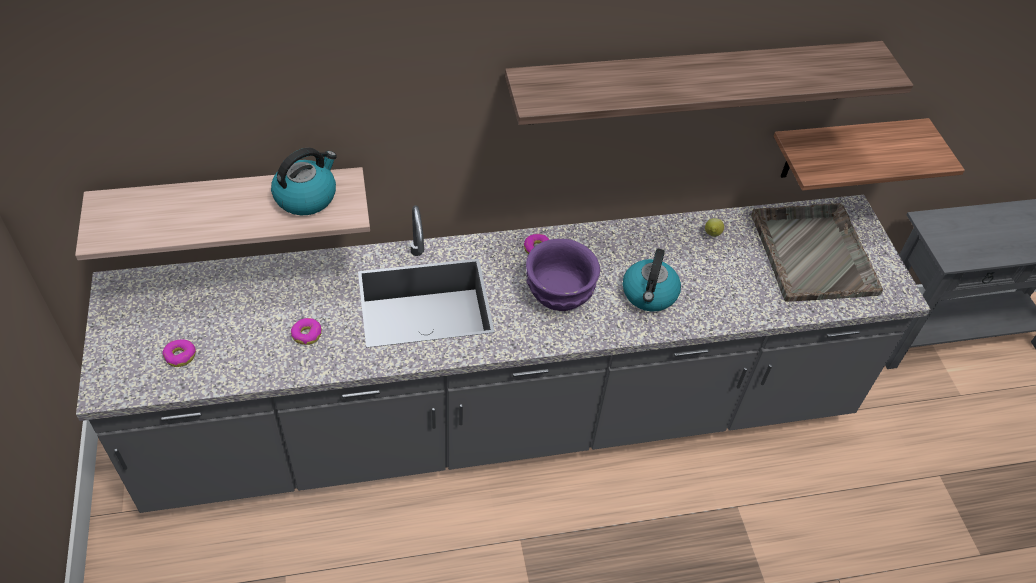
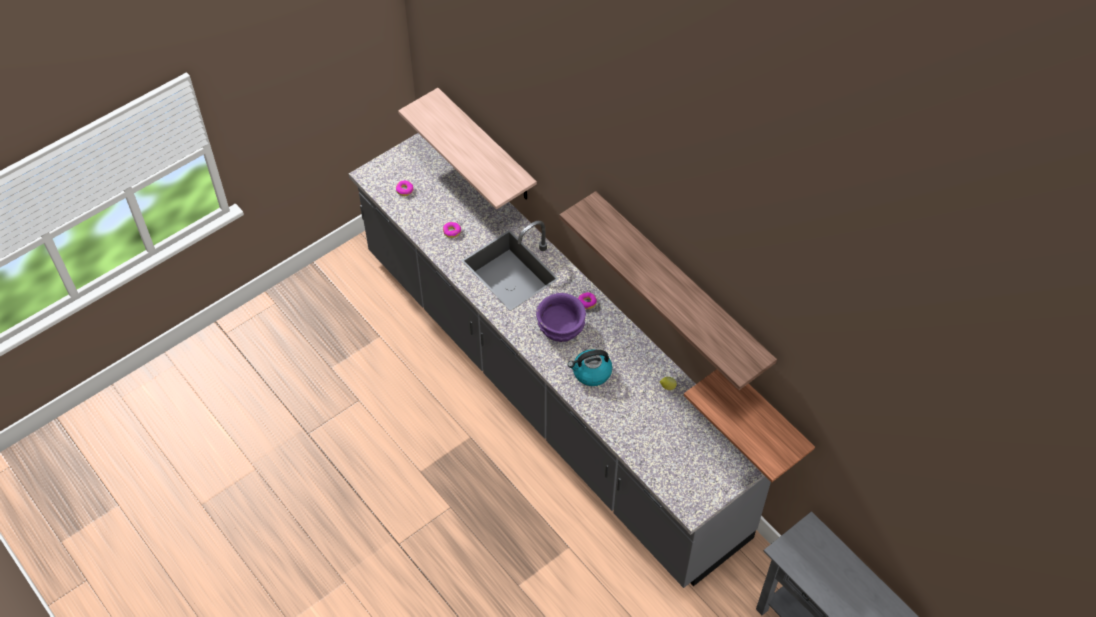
camera: 65 degrees right, 5 degrees up
kettle [271,148,337,215] -> none
grey tray [751,203,883,302] -> none

